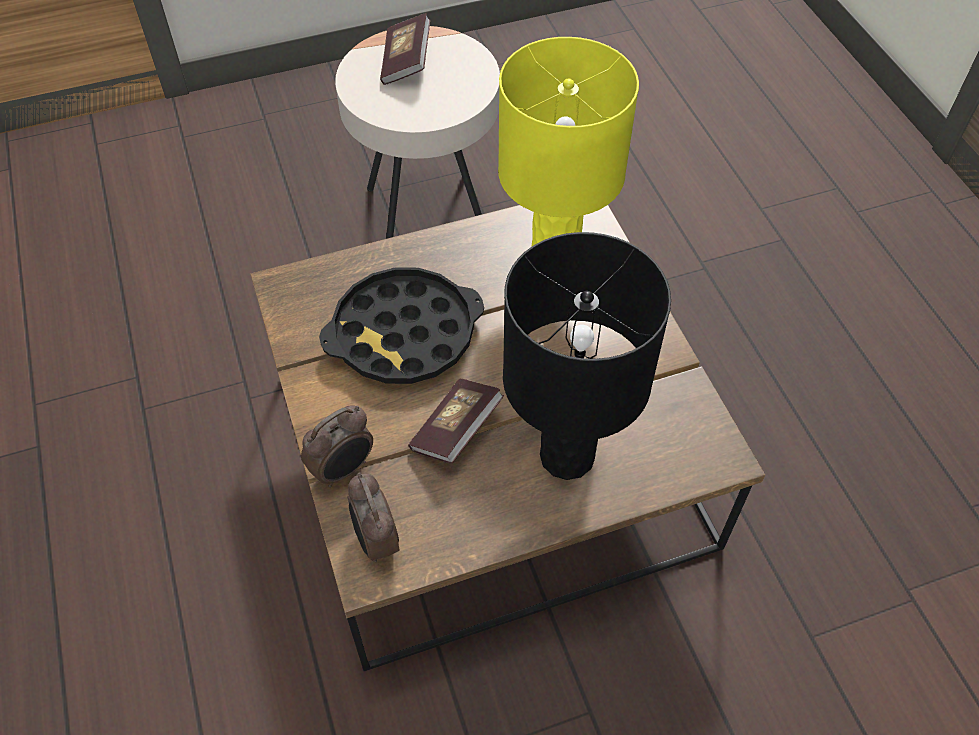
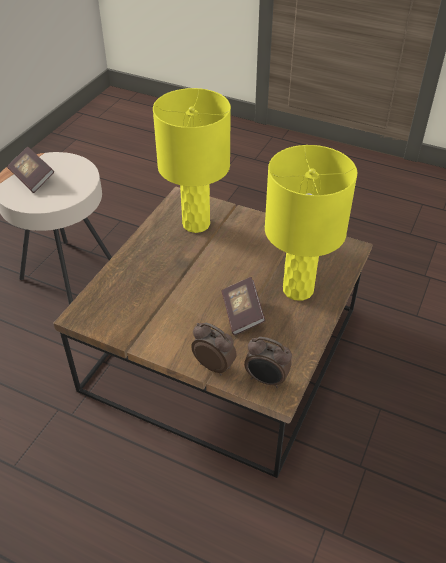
camera: 45 degrees left, 10 degrees down
alarm clock [301,405,373,488] -> alarm clock turned 60 degrees counterclockwise [191,322,237,375]
black tray [319,267,484,384] -> none
black table lamp [503,232,671,480] -> yellow table lamp [265,145,357,301]

